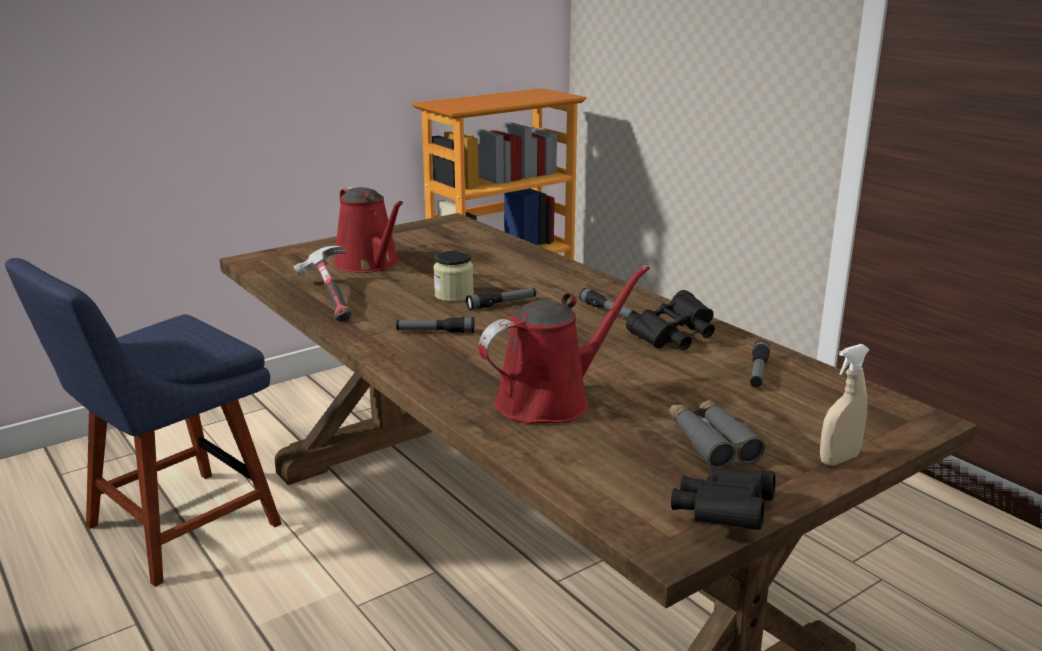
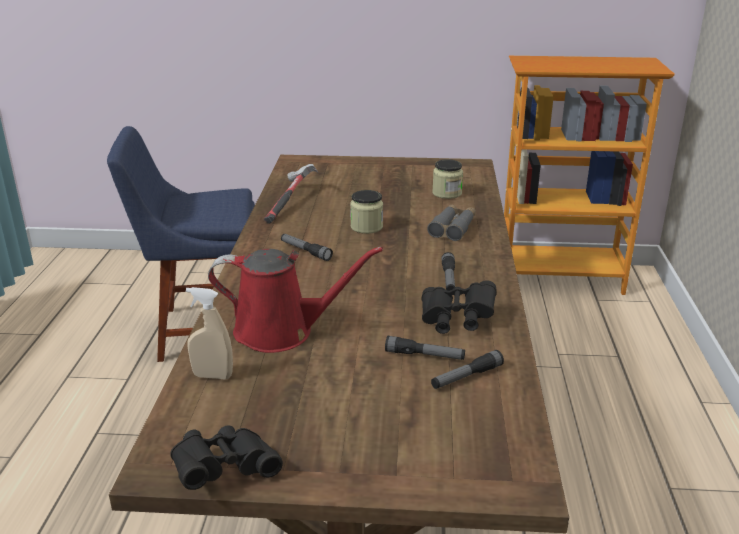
camera: 40 degrees right, 5 degrees up
red watering can [334,186,403,273] -> none
flashlight [466,288,536,310] -> flashlight moved to [385,336,465,360]
grey binoculars [669,400,765,468] -> grey binoculars moved to [427,204,476,241]
beige spray bottle [820,344,870,466] -> beige spray bottle moved to [186,287,233,379]
none -> jar [432,159,463,199]

